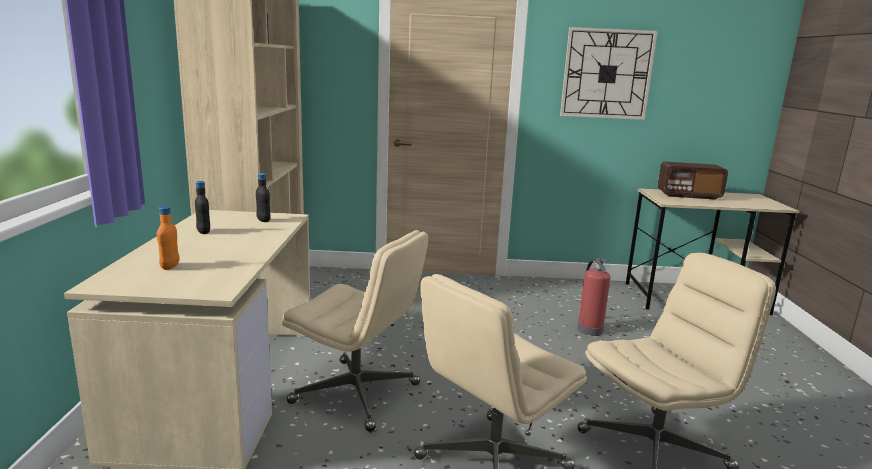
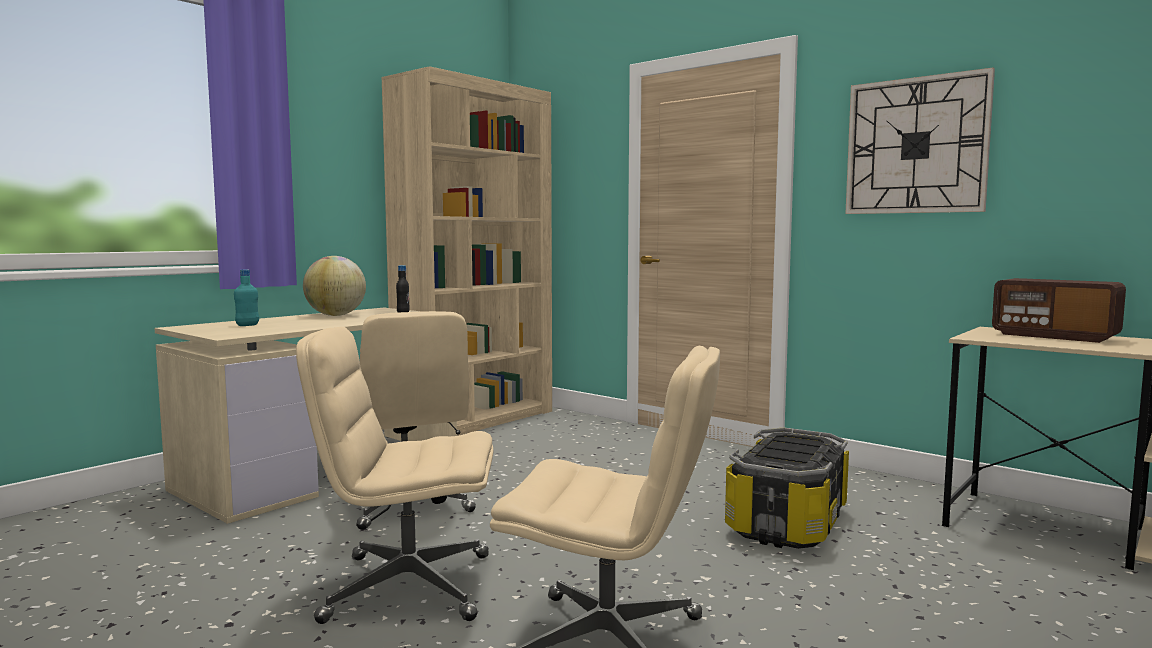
camera: 40 degrees right, 10 degrees down
orange bottle [157,206,179,270] -> turquoise bottle [234,270,259,326]
black bottle [195,181,210,234] -> globe [303,256,366,316]
fire extinguisher [577,258,610,336] -> storage box [725,428,849,549]

